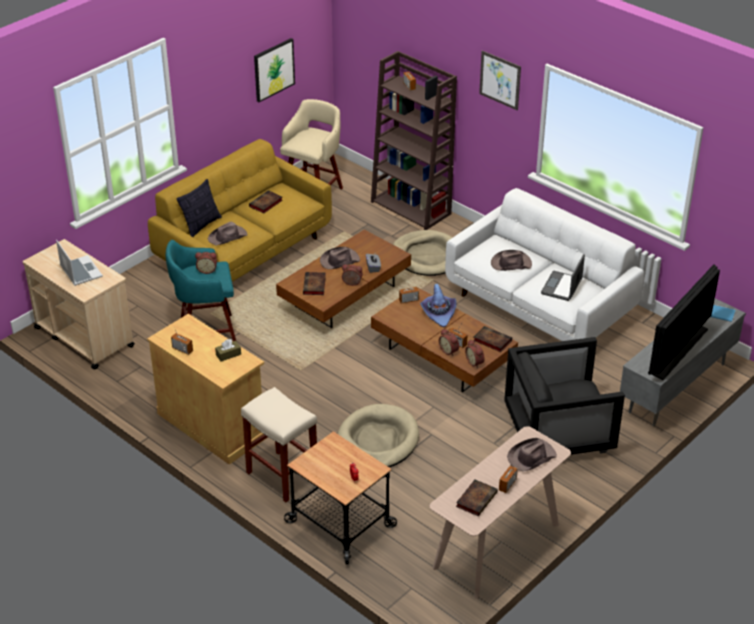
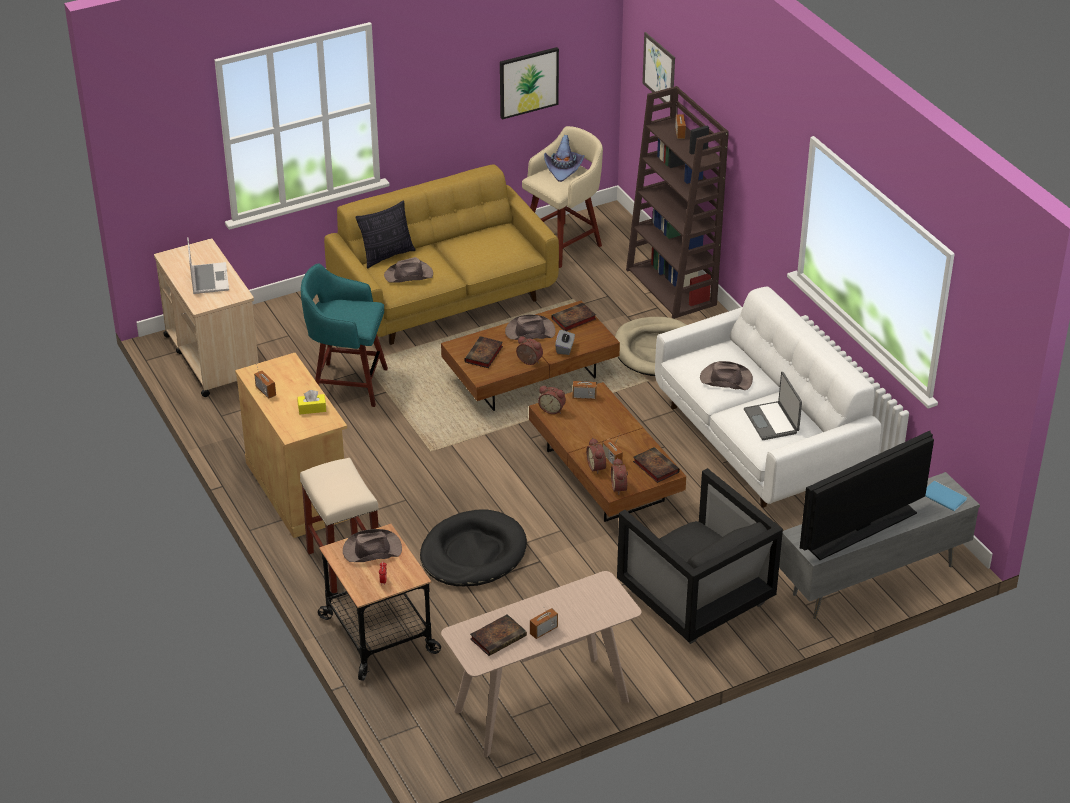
camera: 20 degrees right, 0 degrees up
alarm clock [195,252,217,274] -> alarm clock moved to [538,386,566,414]
brown tissue box [215,339,241,361] -> yellow tissue box [298,390,326,414]
book [249,190,283,214] -> book moved to [551,303,596,331]
beige dog bed [338,404,419,467] -> black dog bed [420,509,527,586]
purple hat [420,284,456,327] -> purple hat moved to [544,135,584,182]
picture [479,50,521,110] -> picture moved to [642,32,675,108]
black armchair [504,337,625,455] -> black armchair turned 135 degrees counterclockwise [617,468,783,644]
brown hat [507,438,557,471] -> brown hat moved to [343,529,402,562]
laptop [541,254,585,301] -> laptop turned 60 degrees counterclockwise [744,372,802,440]

